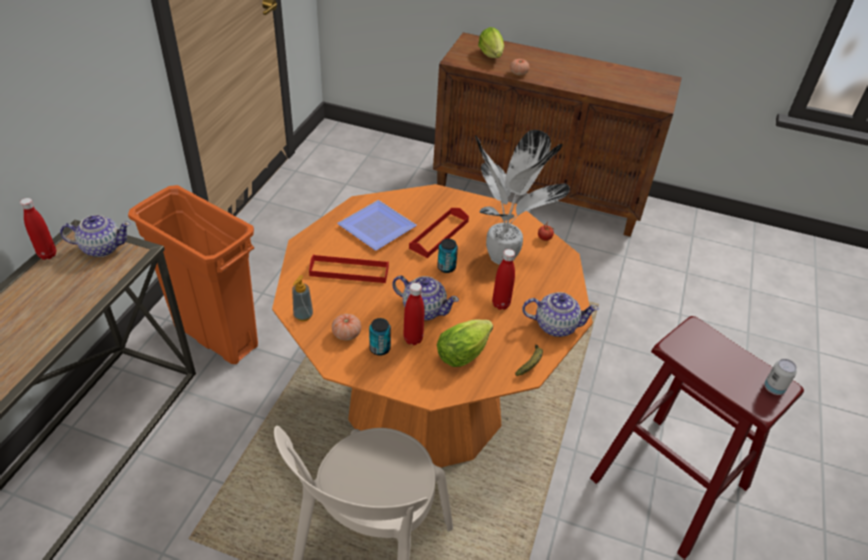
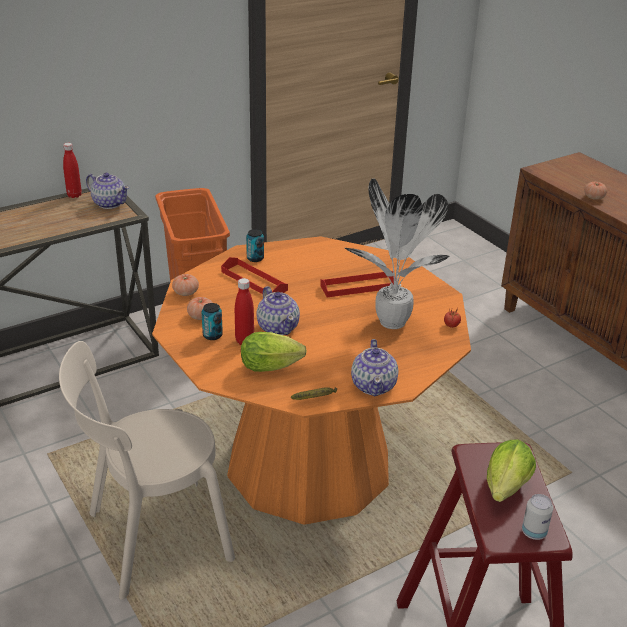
camera: 40 degrees right, 10 degrees down
soap dispenser [292,275,313,321] -> tomato [172,274,199,296]
plate [337,200,417,251] -> none
can [437,239,458,273] -> can moved to [246,229,264,262]
lettuce [478,27,504,58] -> lettuce moved to [487,439,536,502]
red bottle [492,249,515,310] -> none
teapot [522,292,599,337] -> teapot turned 45 degrees clockwise [351,339,398,396]

